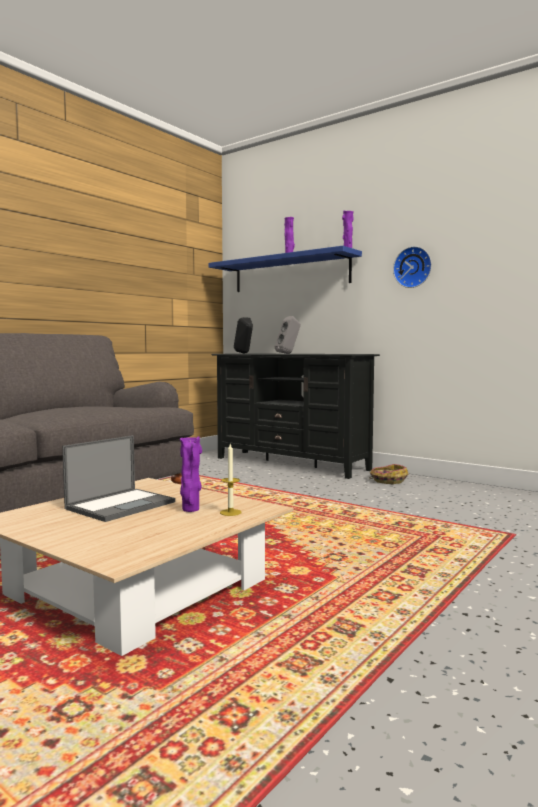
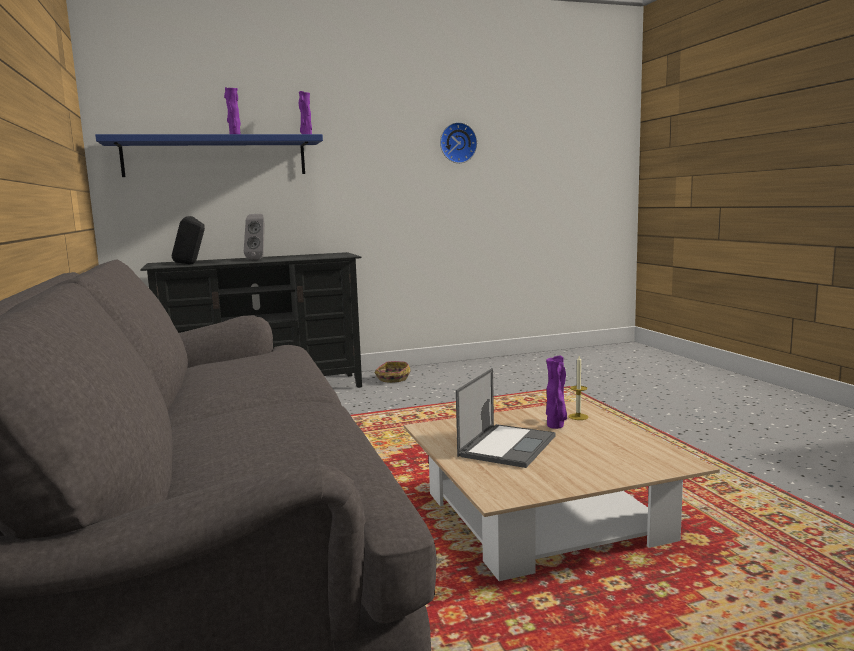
camera: 55 degrees left, 5 degrees up
laptop [62,435,175,522] -> laptop turned 45 degrees clockwise [456,368,556,468]
wall clock [393,246,432,288] -> wall clock moved to [440,122,477,163]

